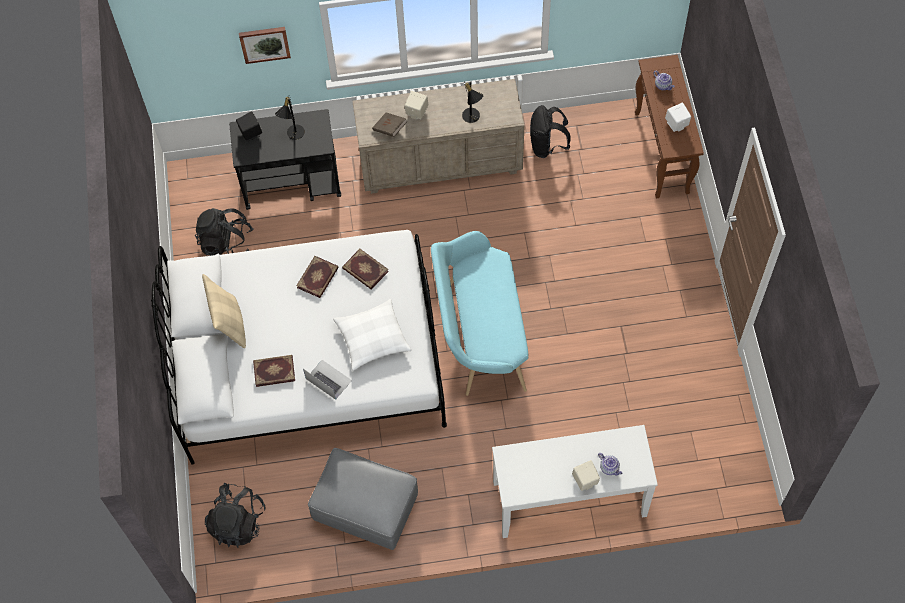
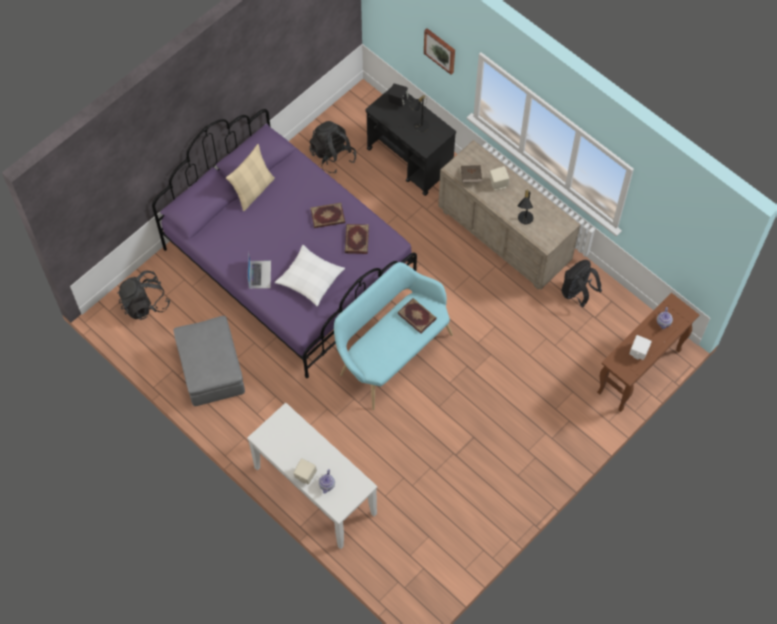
camera: 50 degrees right, 0 degrees up
white bed [151,230,447,465] -> purple bed [152,109,417,378]
book [253,355,295,387] -> book moved to [398,298,437,334]

